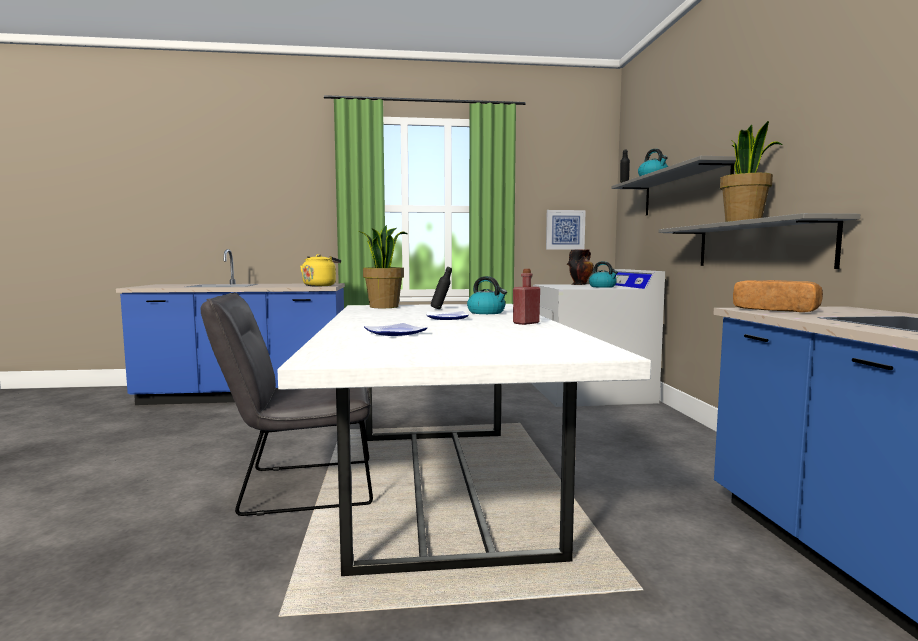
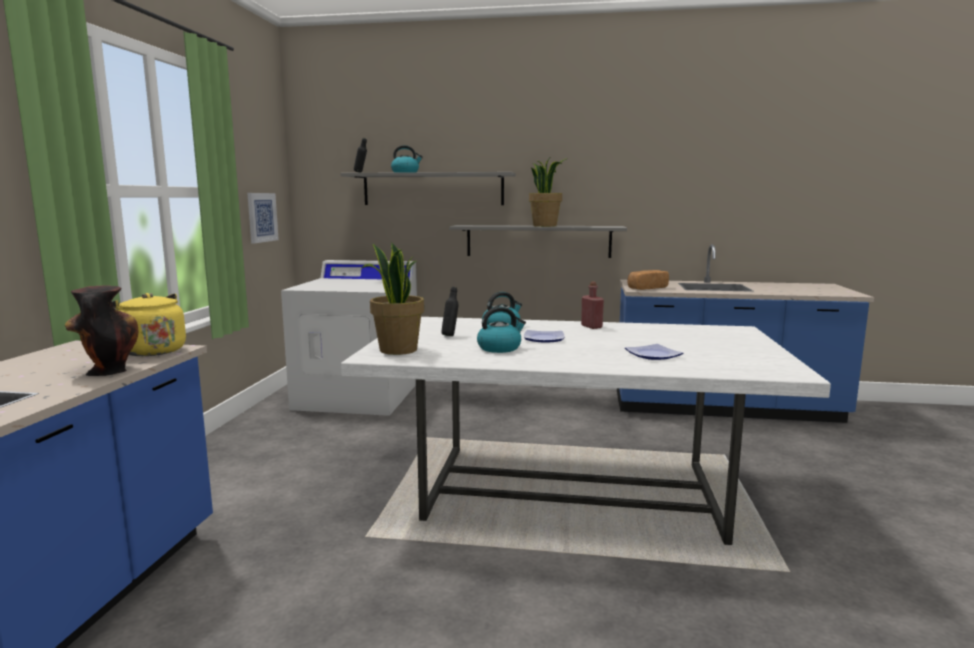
camera: 75 degrees left, 5 degrees up
grey chair [201,292,373,516] -> none
vase [567,249,594,285] -> vase moved to [65,285,138,376]
kettle [589,261,618,288] -> kettle moved to [477,307,526,353]

